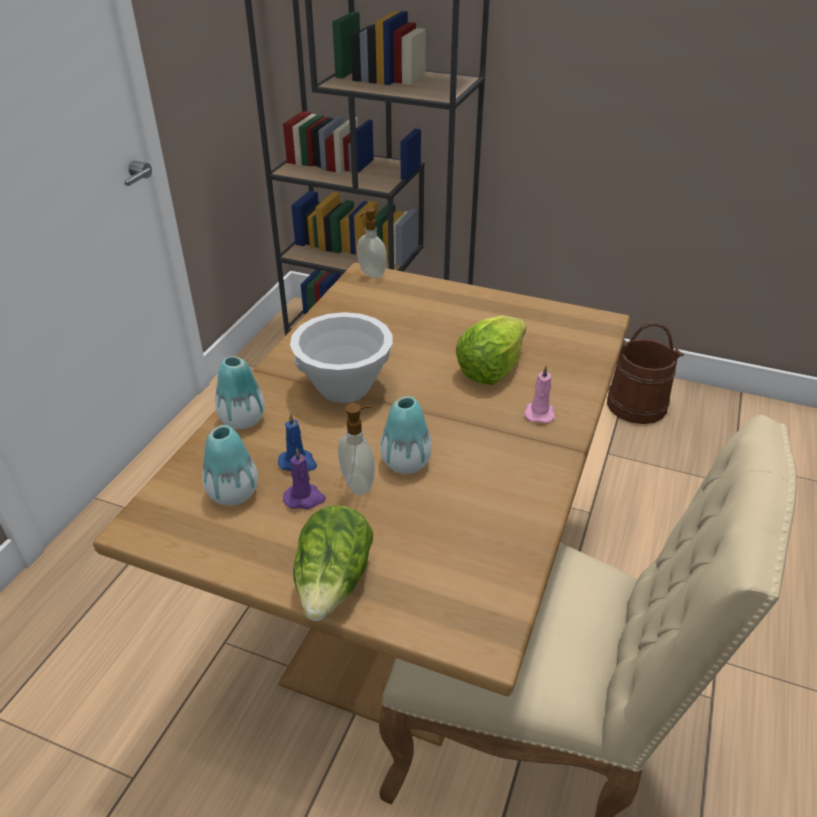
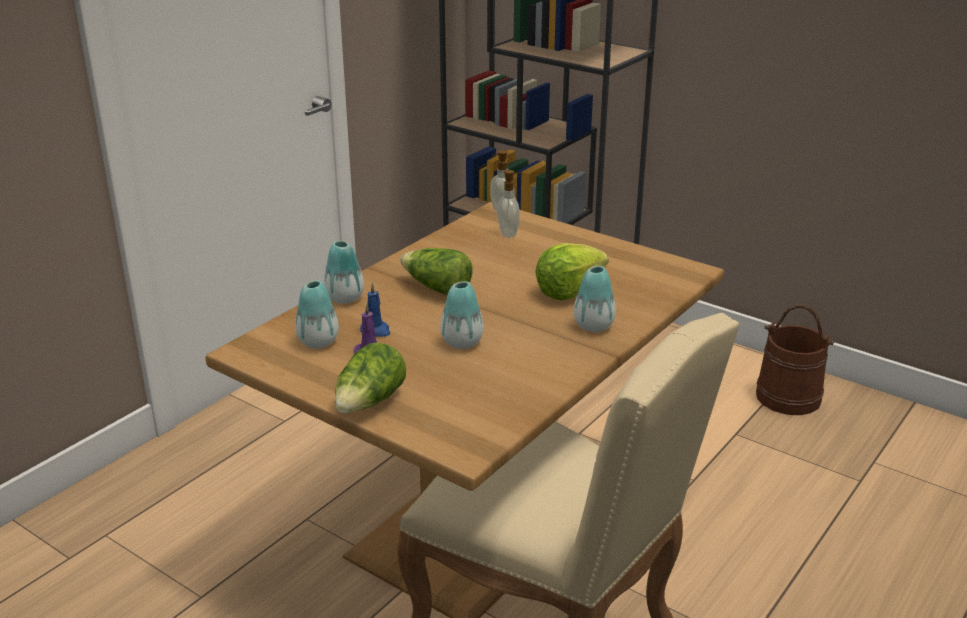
camera: 15 degrees right, 10 degrees down
white bowl [290,312,392,403] -> lettuce [400,248,473,295]
soap dispenser [338,403,375,495] -> soap dispenser moved to [498,170,522,238]
pink candle [524,366,555,423] -> vase [573,266,616,332]

